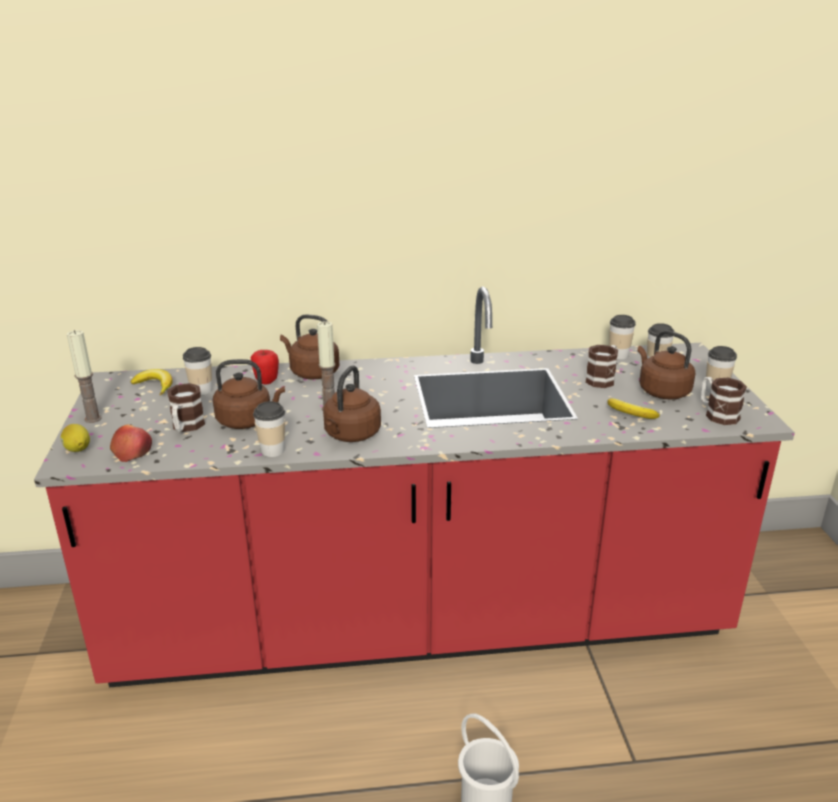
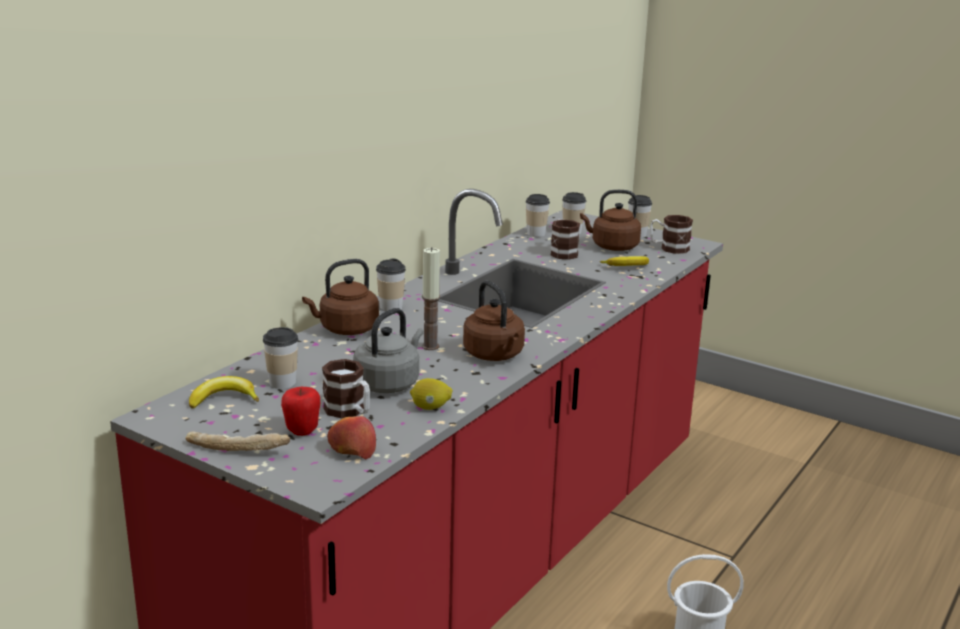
camera: 50 degrees left, 5 degrees down
lemon [61,424,90,452] -> lemon moved to [410,378,452,410]
candle [67,330,102,423] -> bread [185,431,290,451]
brown kettle [213,359,285,429] -> grey kettle [353,308,424,393]
apple [251,350,279,385] -> apple moved to [281,387,320,436]
cup [253,401,285,457] -> cup moved to [376,258,406,311]

